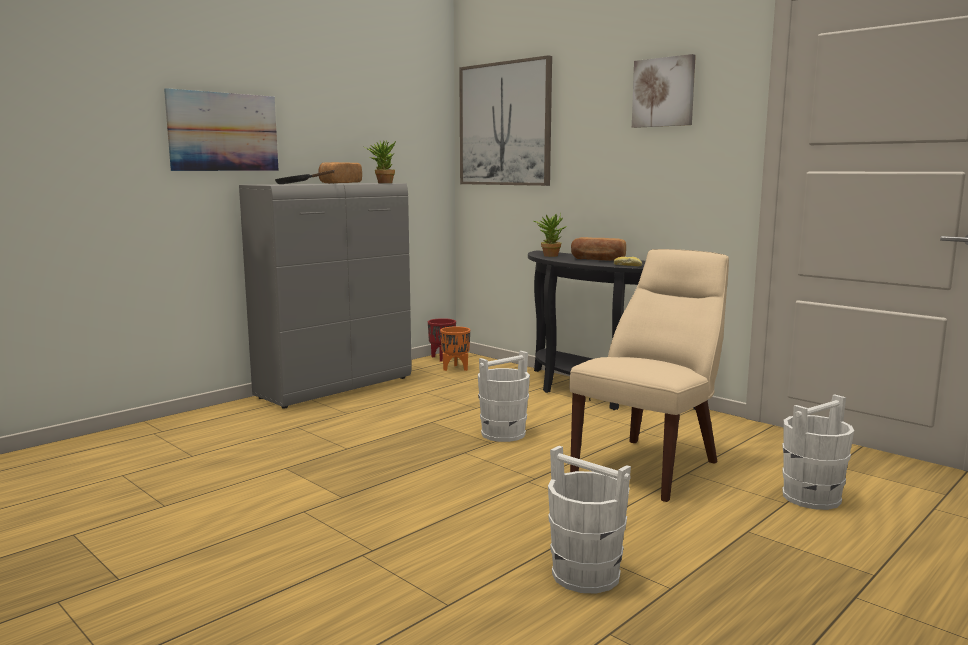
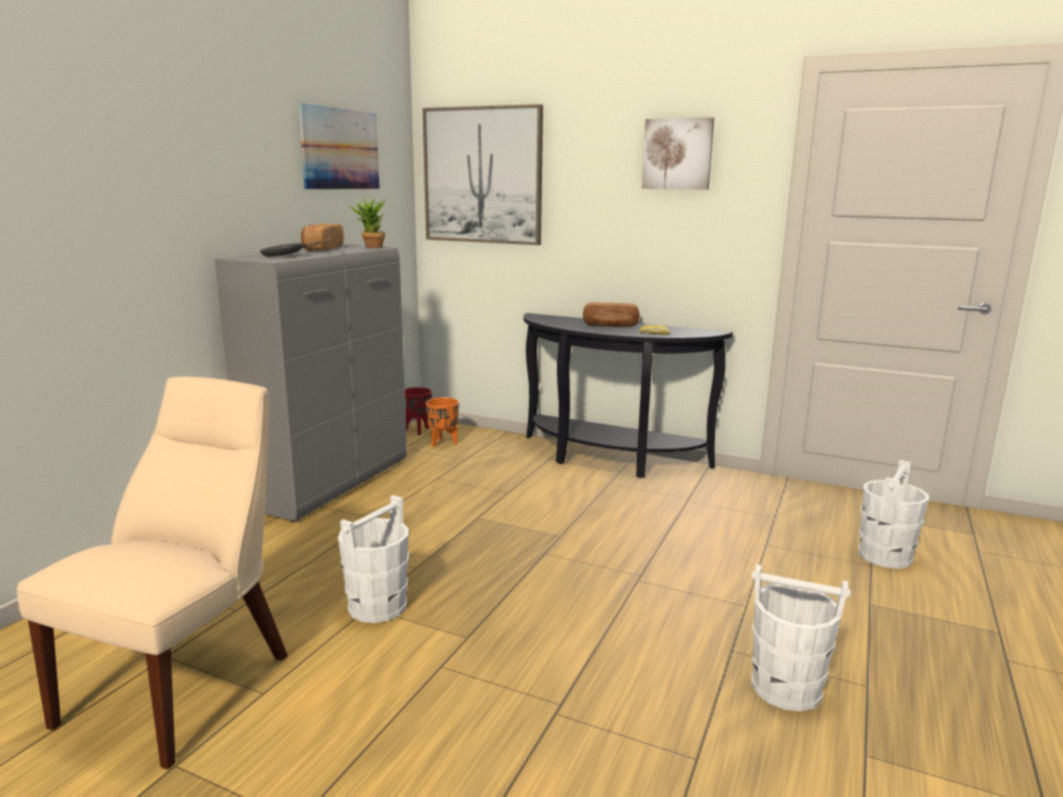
camera: 20 degrees left, 5 degrees up
picture [164,88,279,171] -> picture moved to [298,103,380,189]
white bucket [478,351,530,442] -> white bucket moved to [338,495,409,623]
potted plant [534,213,566,257] -> none
beige chair [569,249,729,502] -> beige chair moved to [16,377,288,769]

